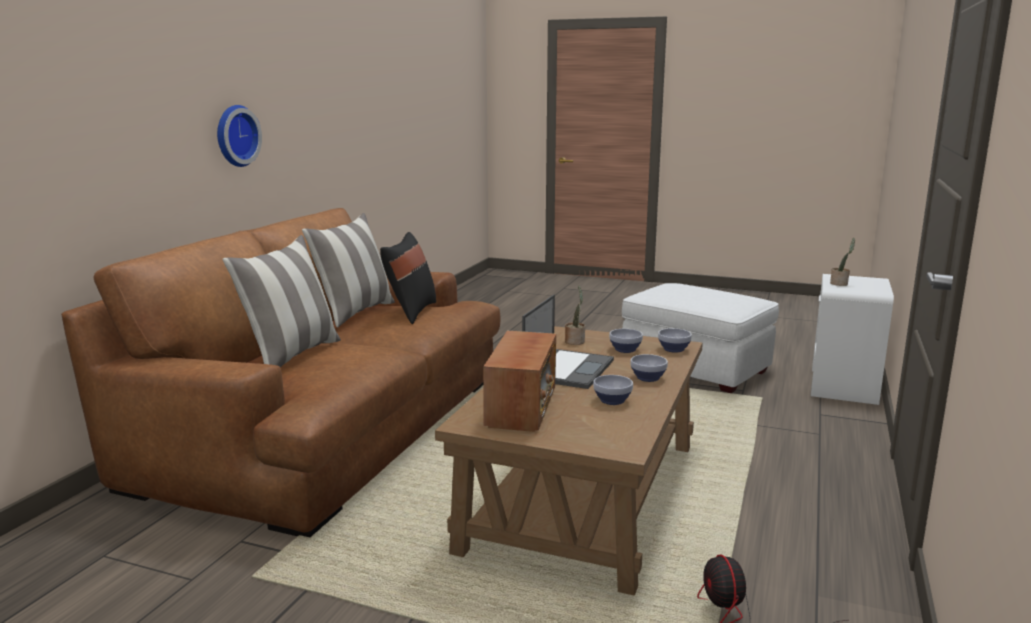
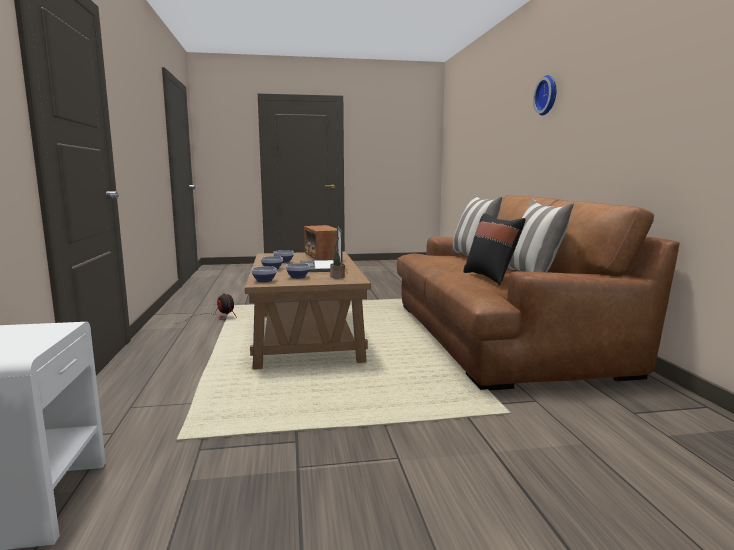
camera: 150 degrees right, 5 degrees down
wall clock [217,105,262,167] -> wall clock moved to [533,75,556,115]
white ottoman [622,283,779,393] -> none
potted plant [830,238,855,286] -> none

